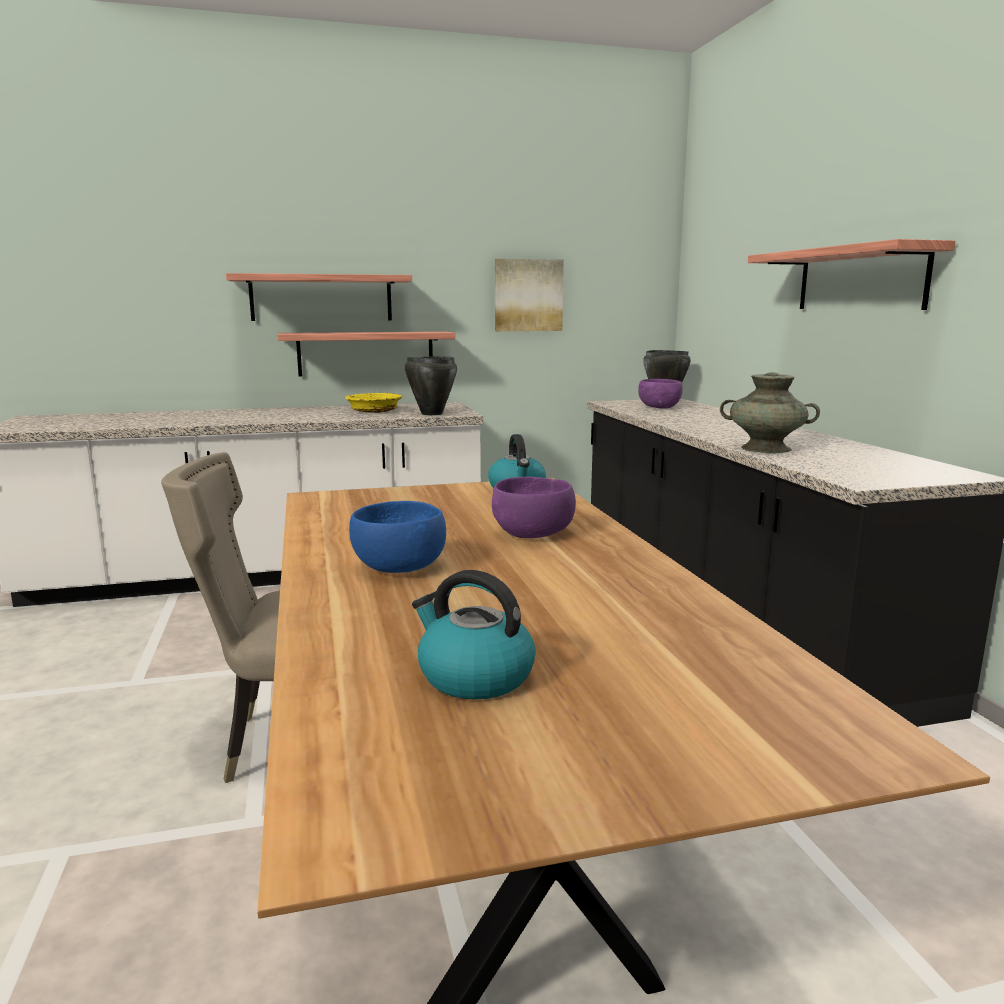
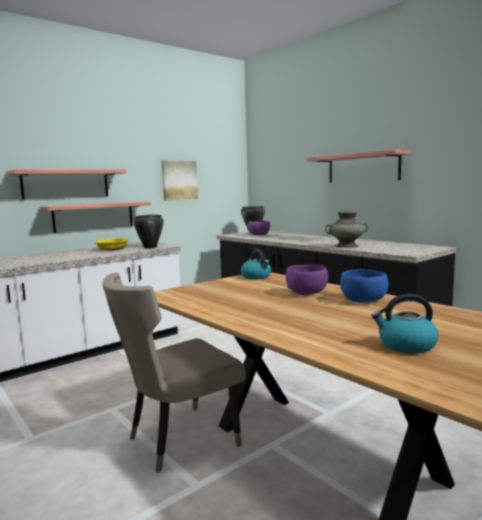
camera: 25 degrees left, 5 degrees down
blue bowl [349,501,446,573] -> blue bowl moved to [340,269,388,303]

